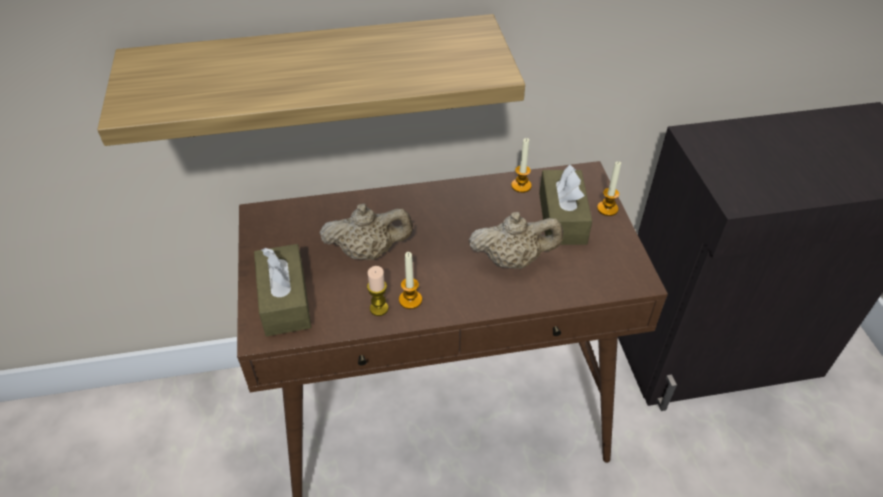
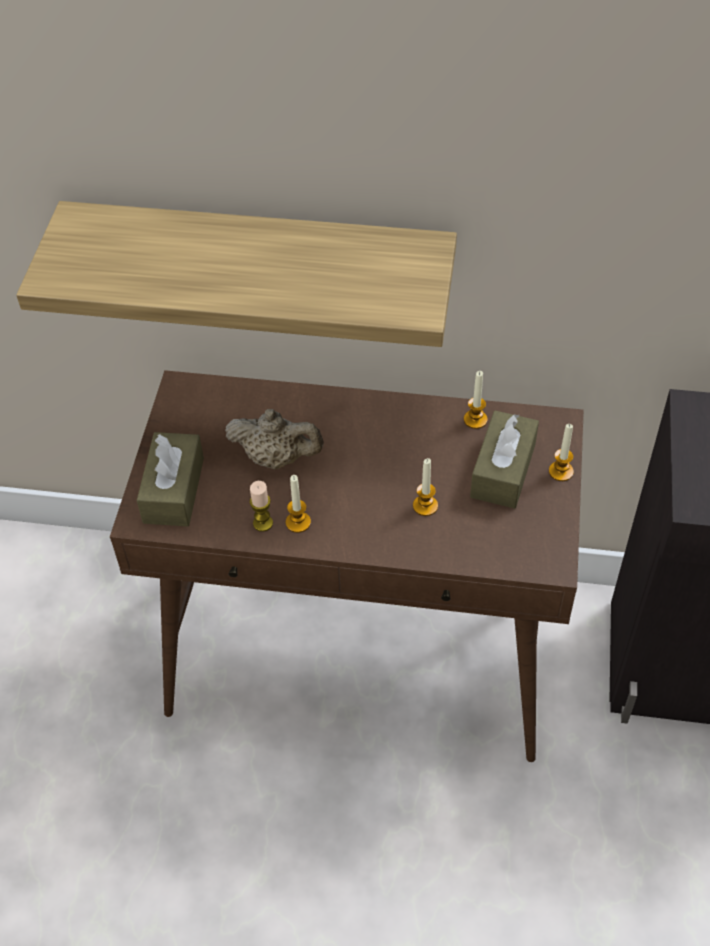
camera: 20 degrees right, 5 degrees up
beige teapot [469,212,563,269] -> candle [413,458,438,516]

